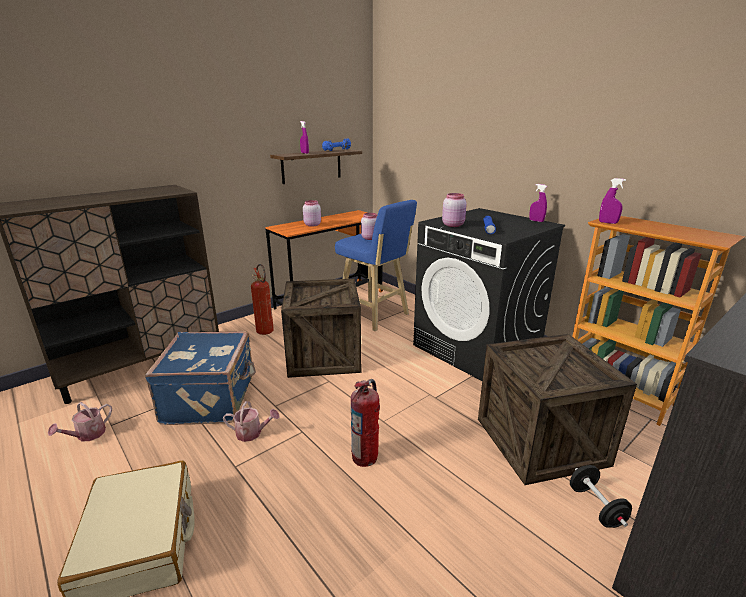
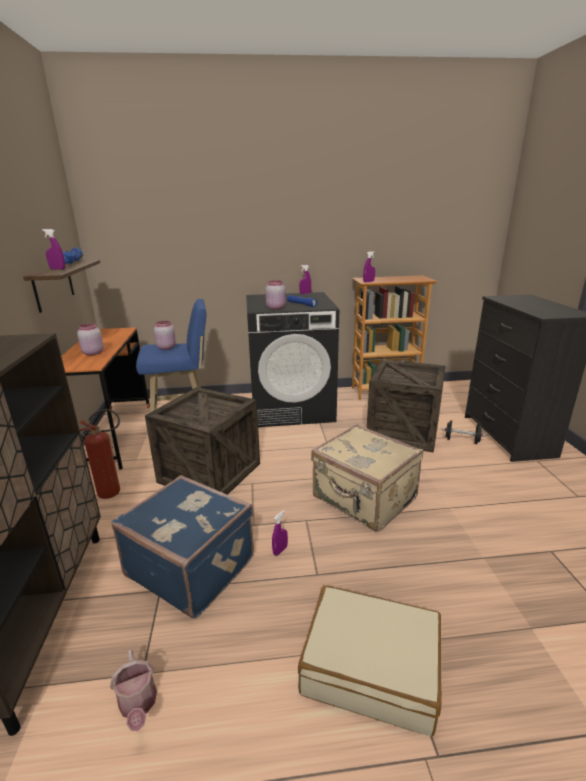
camera: 55 degrees left, 0 degrees up
watering can [223,401,279,442] -> purple spray bottle [272,510,288,556]
fire extinguisher [351,379,380,467] -> beige suitcase [311,424,423,532]

